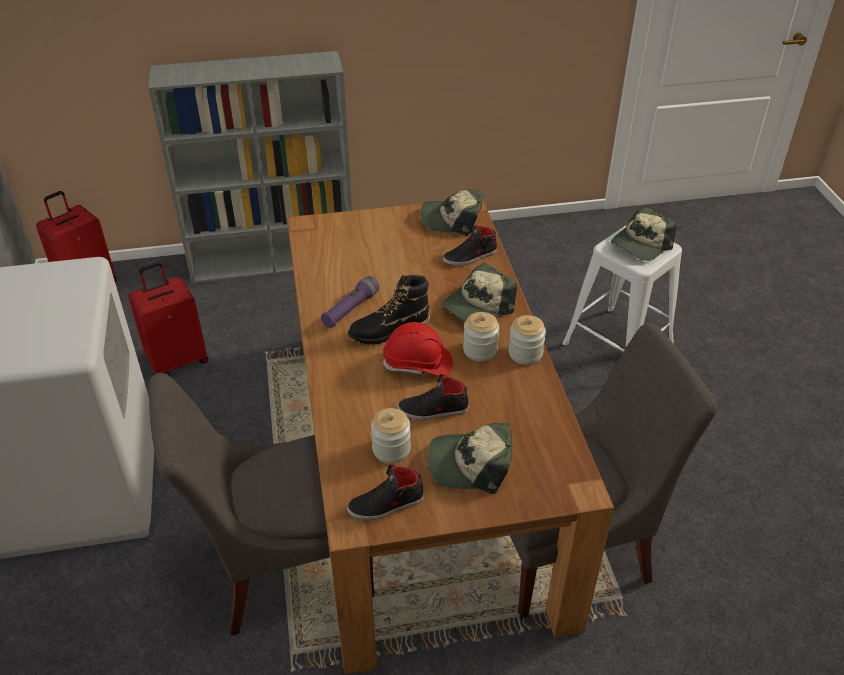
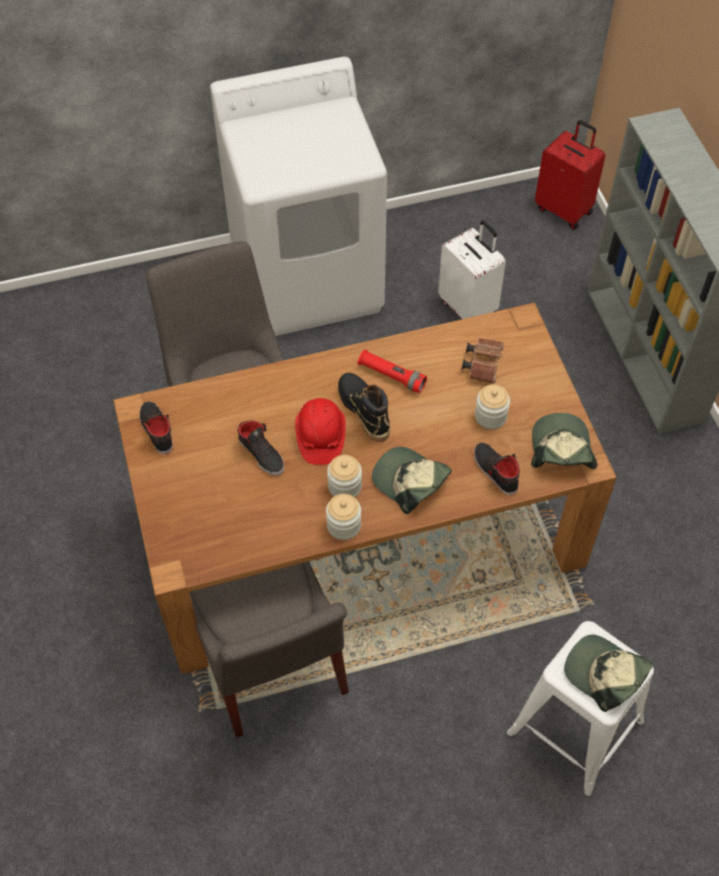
camera: 85 degrees right, 15 degrees up
red suitcase [128,262,208,375] -> white suitcase [438,220,506,319]
purple flashlight [321,276,379,328] -> red flashlight [358,350,427,393]
jar [371,408,411,463] -> jar moved to [475,384,510,429]
black shoe [397,374,469,420] -> black shoe turned 150 degrees clockwise [238,420,284,476]
cap [428,423,512,494] -> none
none -> brown binoculars [462,338,504,383]

